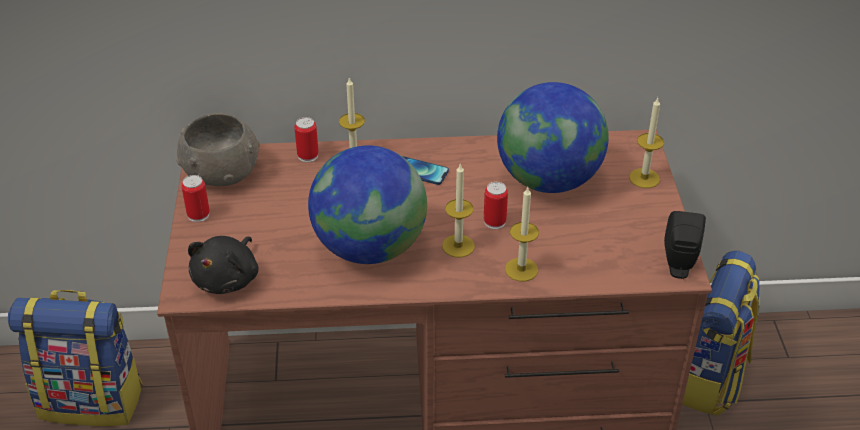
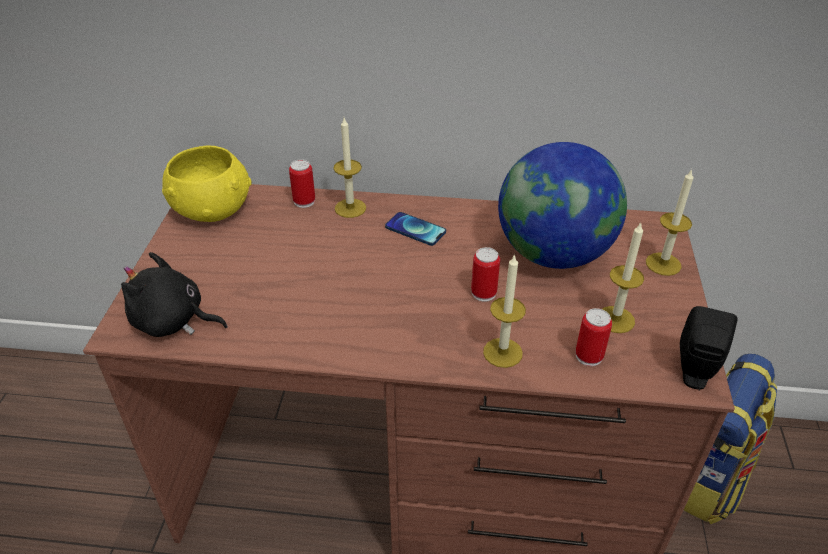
camera: 10 degrees right, 0 degrees up
backpack [8,290,143,426] -> none
grey bowl [176,113,260,186] -> yellow bowl [162,145,252,222]
can [182,175,210,222] -> can moved to [576,308,612,366]
black plush toy [188,236,259,294] -> black plush toy turned 75 degrees clockwise [121,252,228,337]
globe [308,145,427,264] -> none
candle [442,163,475,258] -> candle moved to [602,223,644,333]

